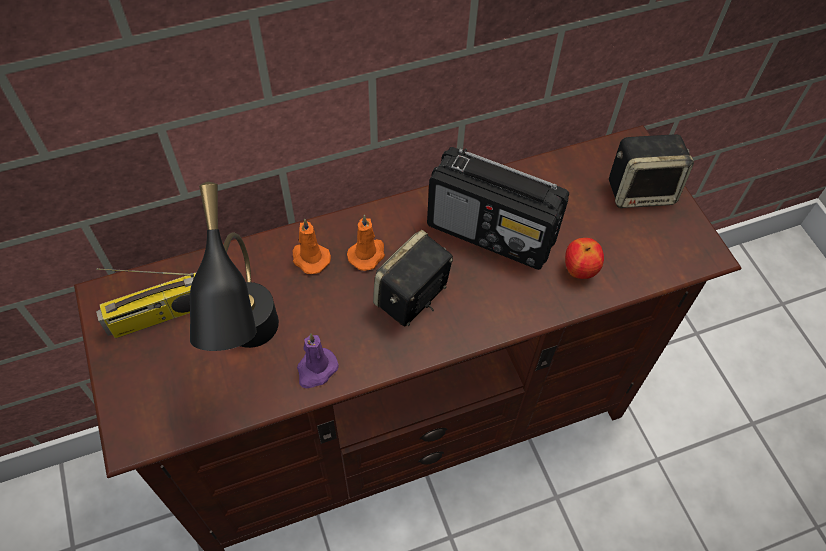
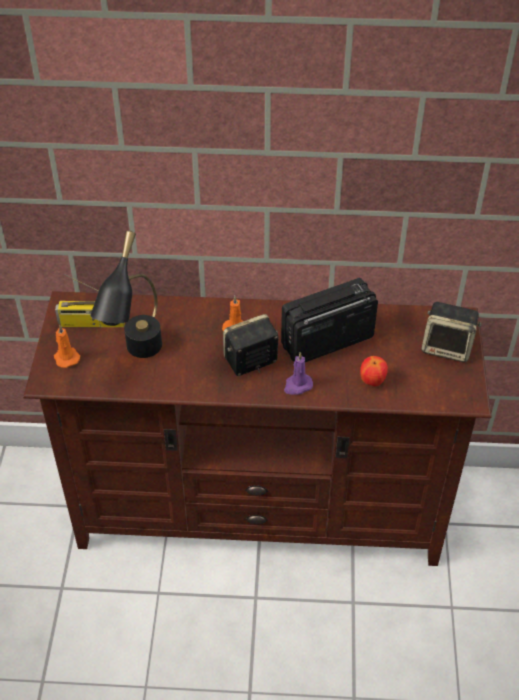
camera: 25 degrees right, 10 degrees down
orange candle [293,218,331,274] -> orange candle moved to [54,325,80,368]
purple candle [297,333,339,388] -> purple candle moved to [284,352,313,395]
radio [427,147,569,270] -> radio turned 105 degrees clockwise [281,278,378,362]

